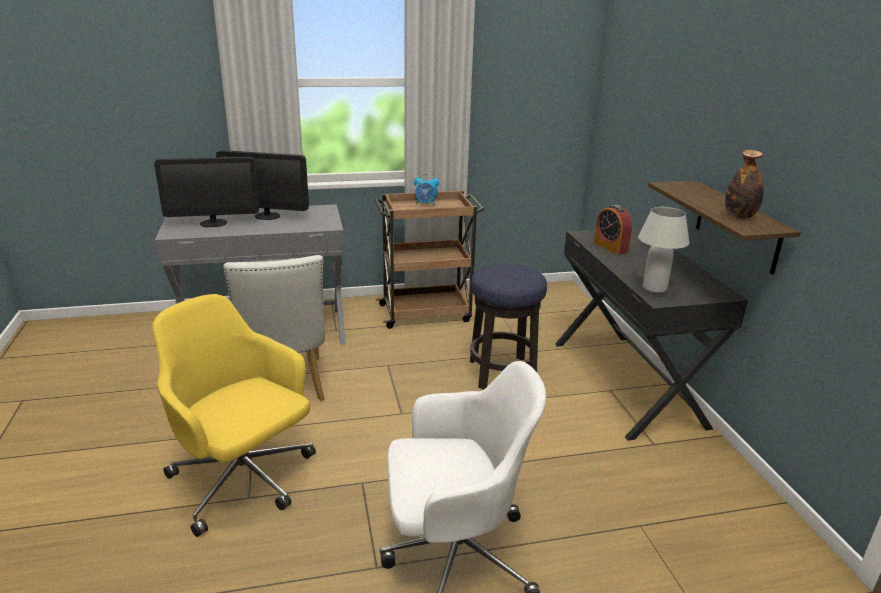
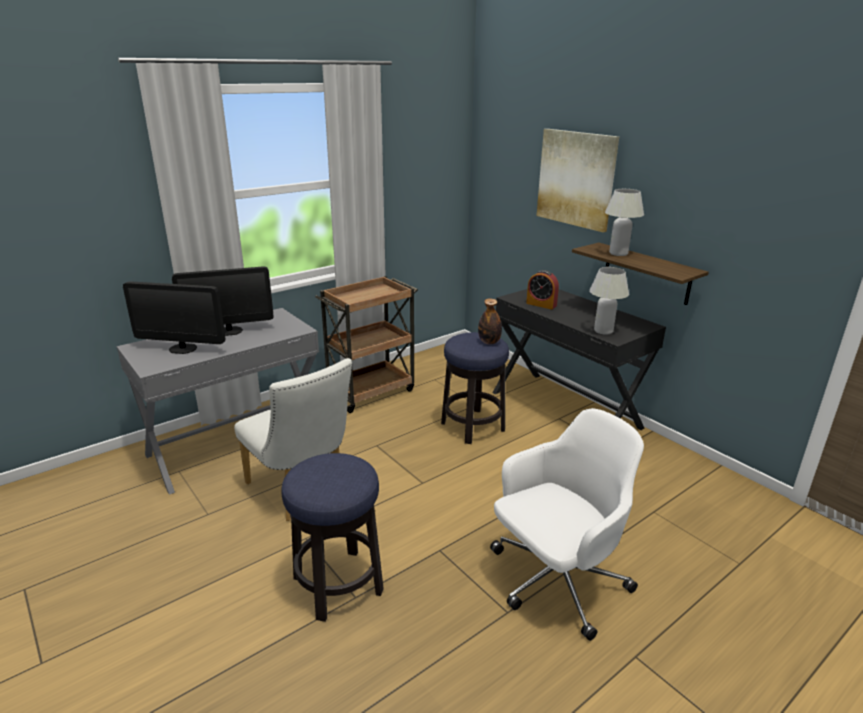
camera: 25 degrees left, 0 degrees up
yellow office chair [152,294,316,537] -> stool [282,453,384,622]
monitor [154,157,259,227] -> monitor turned 45 degrees clockwise [123,281,225,354]
alarm clock [414,173,439,205] -> none
bottle [725,150,764,219] -> bottle moved to [478,298,502,344]
none -> picture [536,129,619,232]
none -> white table lamp [605,189,644,256]

